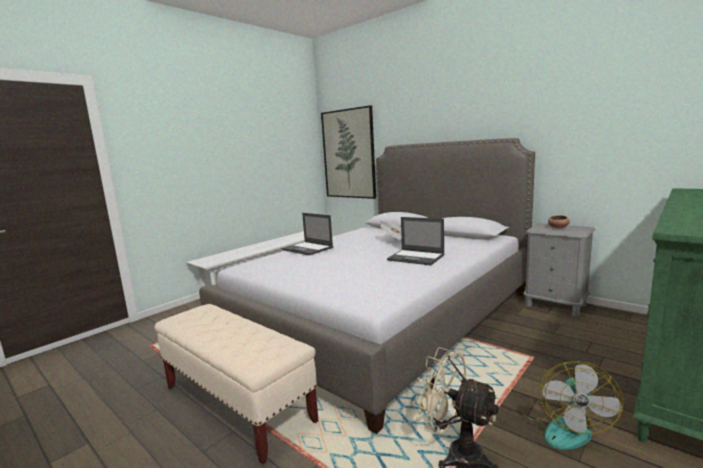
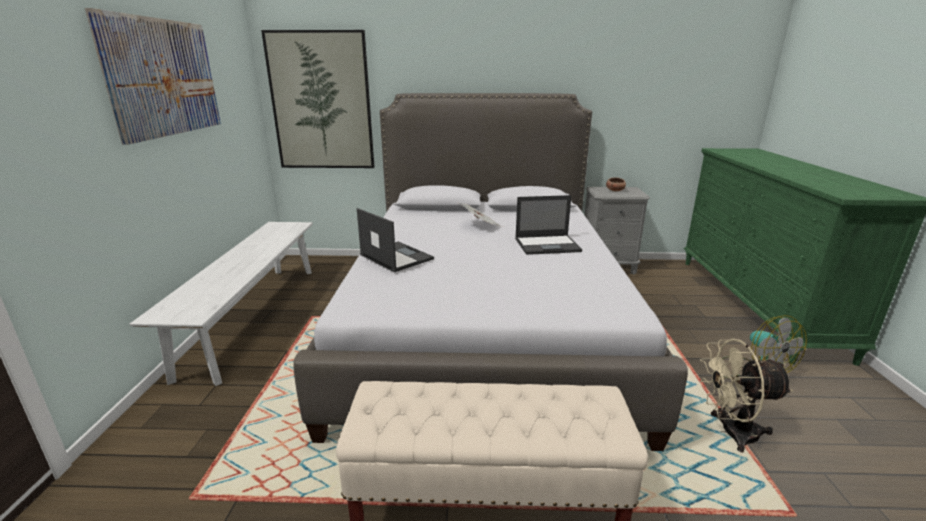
camera: 40 degrees left, 10 degrees up
laptop [282,213,333,255] -> laptop turned 135 degrees counterclockwise [357,208,434,272]
none -> picture [85,8,221,145]

